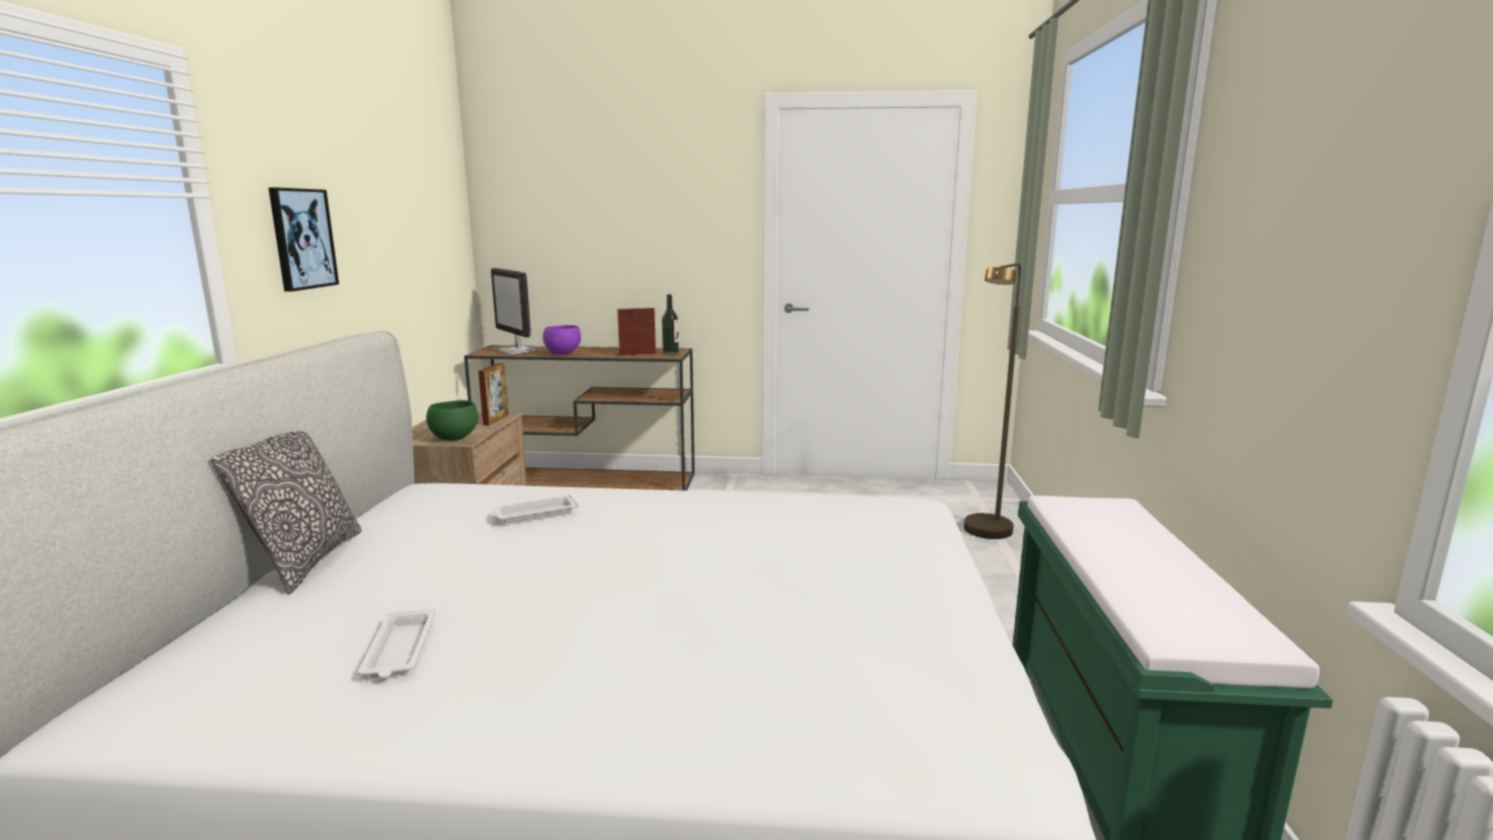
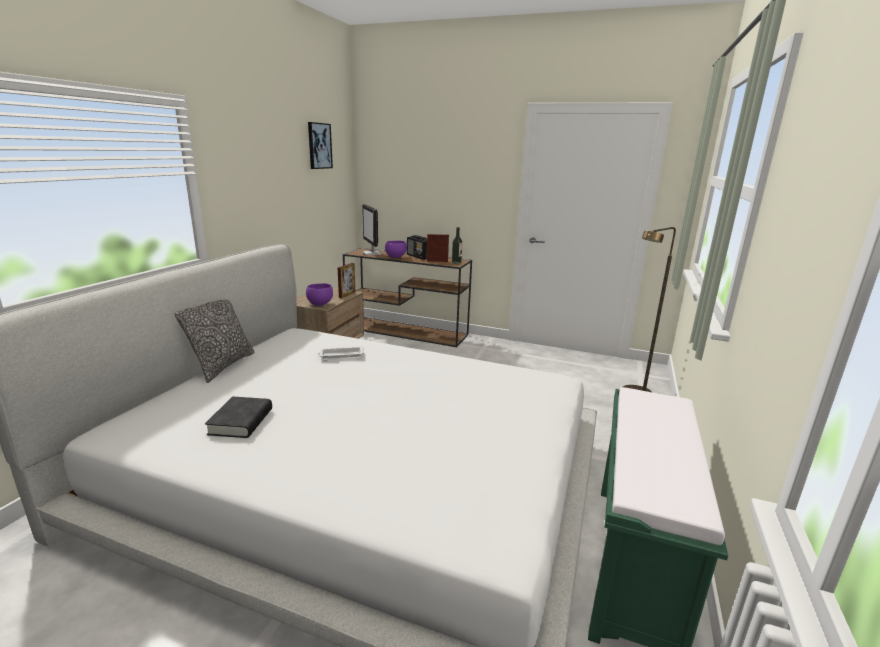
camera: 15 degrees right, 5 degrees up
picture [269,187,339,292] -> picture moved to [308,122,333,169]
white tray [358,609,436,678] -> black book [205,396,272,438]
green bowl [426,400,478,441] -> purple bowl [306,283,333,306]
none -> radio [407,235,427,260]

